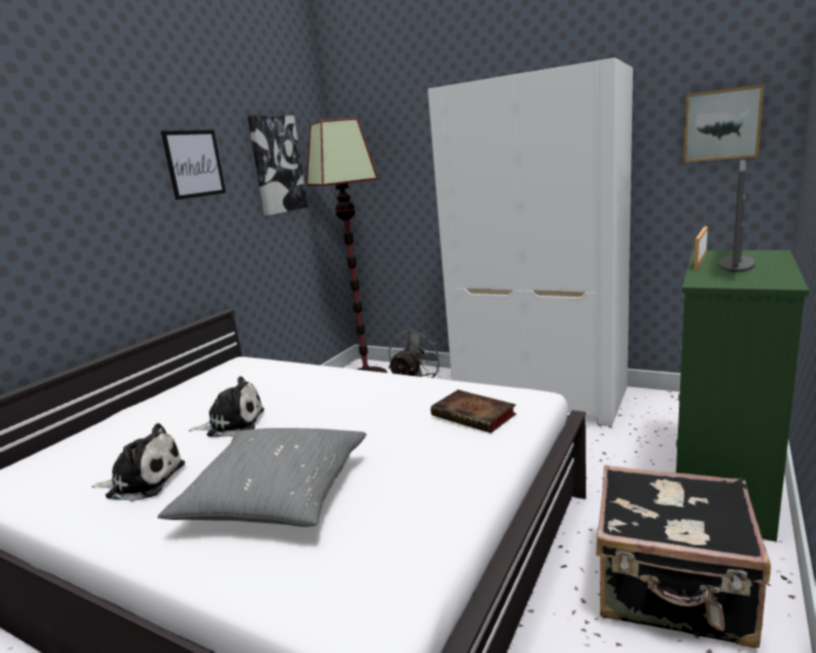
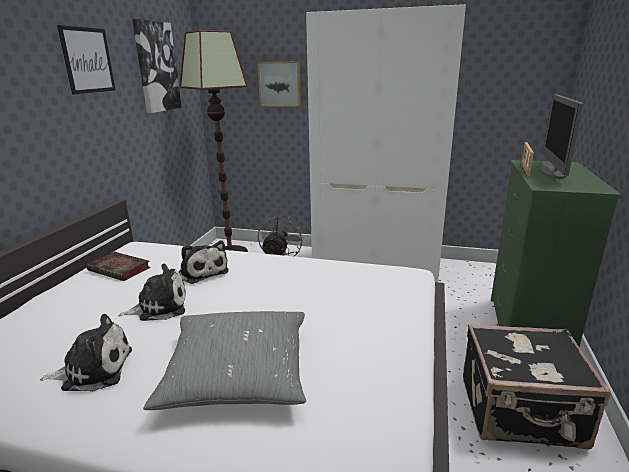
camera: 15 degrees left, 5 degrees up
book [431,390,516,433] -> book moved to [86,252,151,281]
picture [684,84,764,162] -> picture moved to [257,61,301,107]
none -> plush toy [179,240,229,284]

